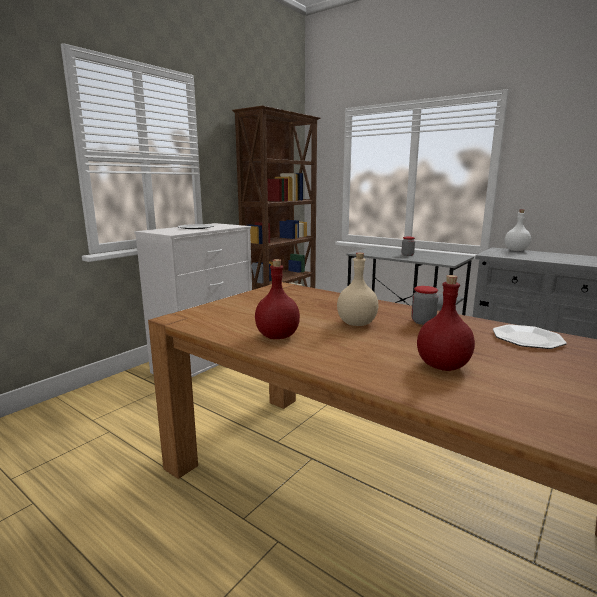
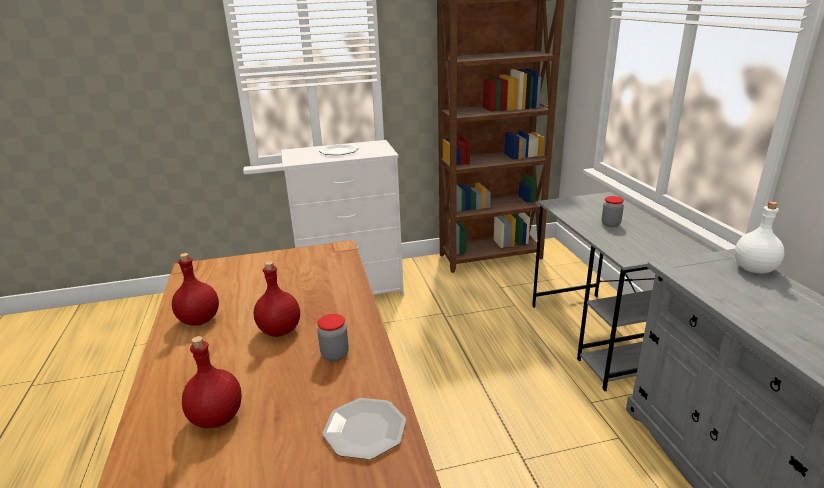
camera: 40 degrees right, 10 degrees up
beige bottle [337,253,378,326] -> red bottle [253,261,300,337]

